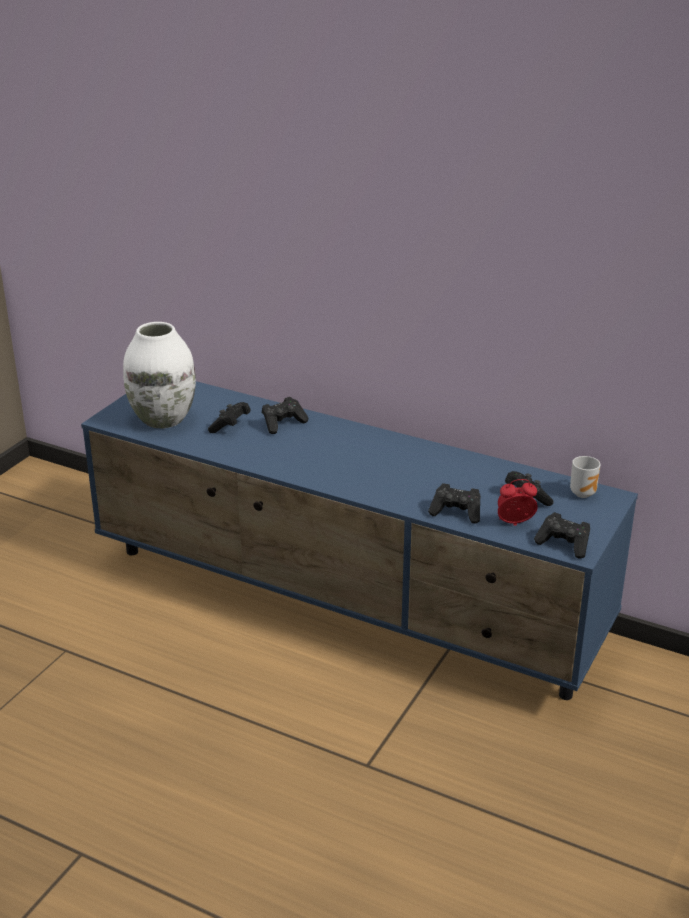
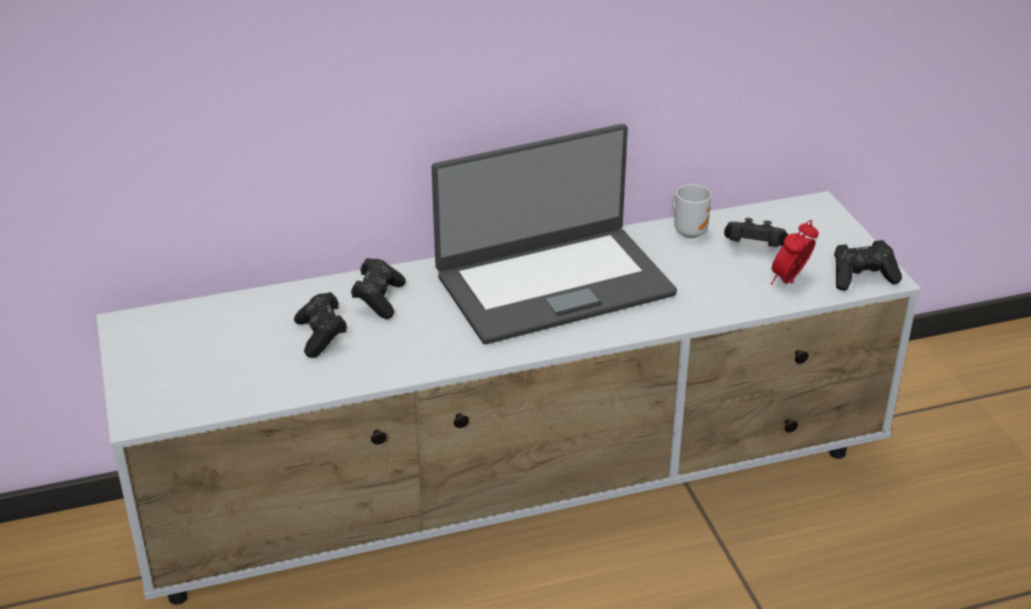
camera: 45 degrees left, 5 degrees up
blue tv stand [81,381,638,700] -> white tv stand [96,191,921,605]
white vase [123,322,196,429] -> none
black game controller [428,483,481,524] -> none
mug [570,456,601,498] -> mug moved to [672,184,712,238]
none -> laptop [432,124,677,344]

